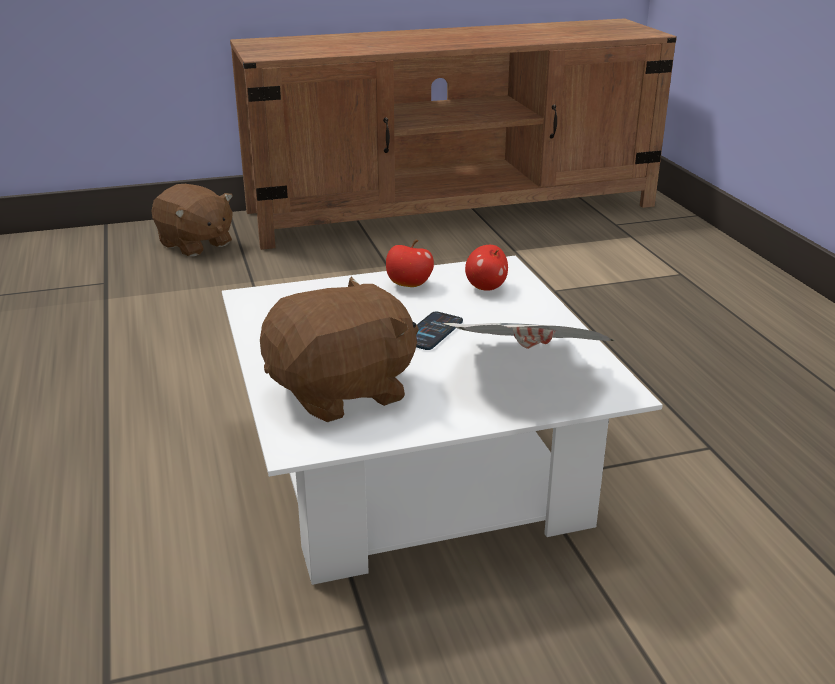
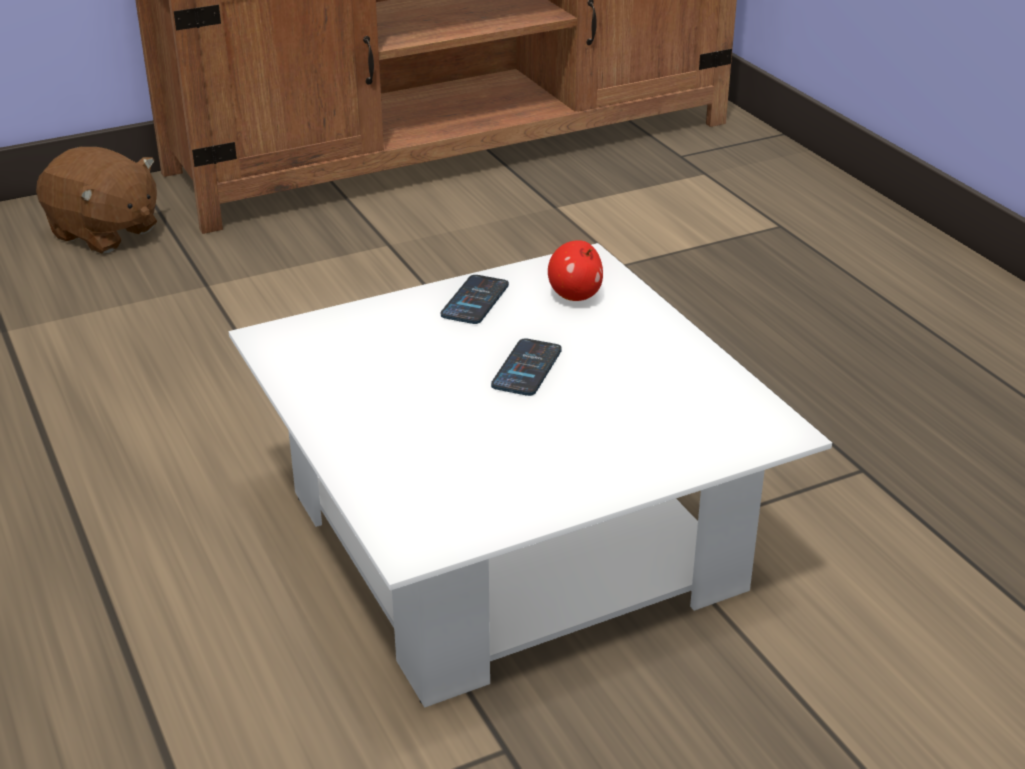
camera: 10 degrees left, 5 degrees up
brown plush toy [260,277,419,422] -> none
apple [386,240,434,287] -> phone [441,275,509,324]
newspaper [443,323,614,349] -> none

